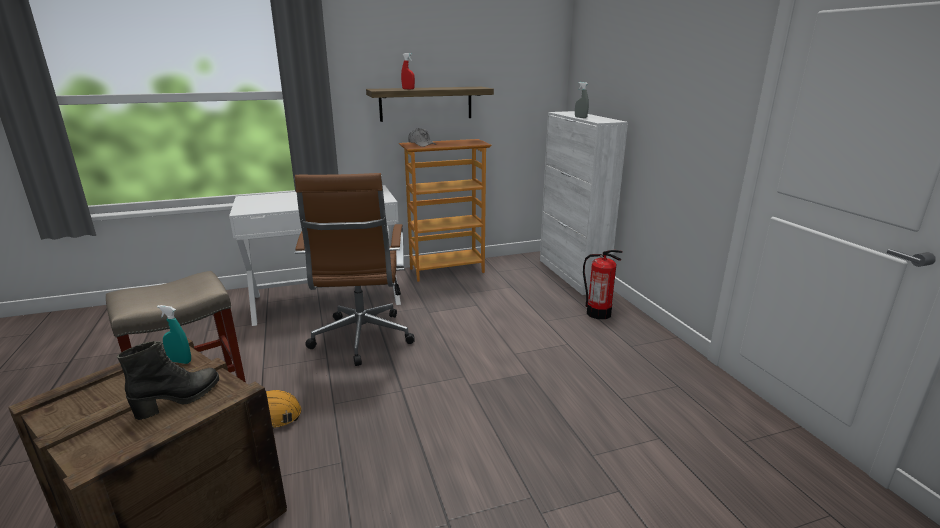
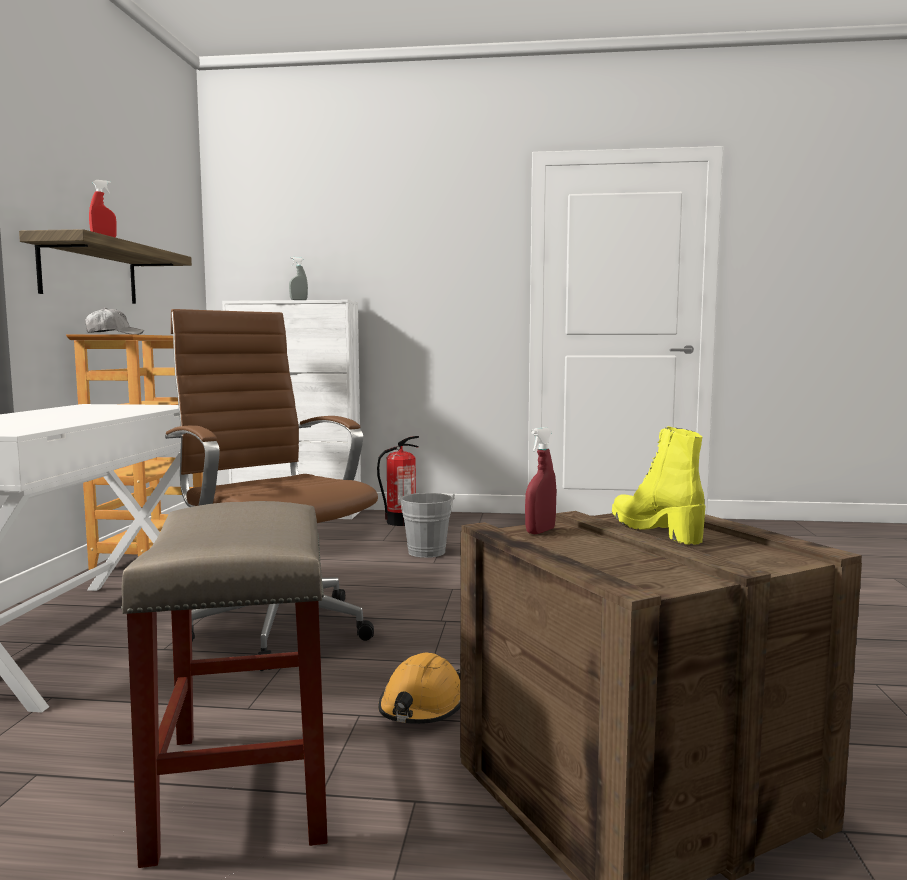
camera: 65 degrees left, 15 degrees down
black boot [117,341,219,420] -> yellow boot [612,426,706,545]
turquoise spray bottle [157,305,191,364] -> red spray bottle [525,427,556,534]
brown office chair [295,173,415,366] -> brown office chair turned 150 degrees counterclockwise [165,309,378,671]
none -> grey bucket [398,492,455,558]

